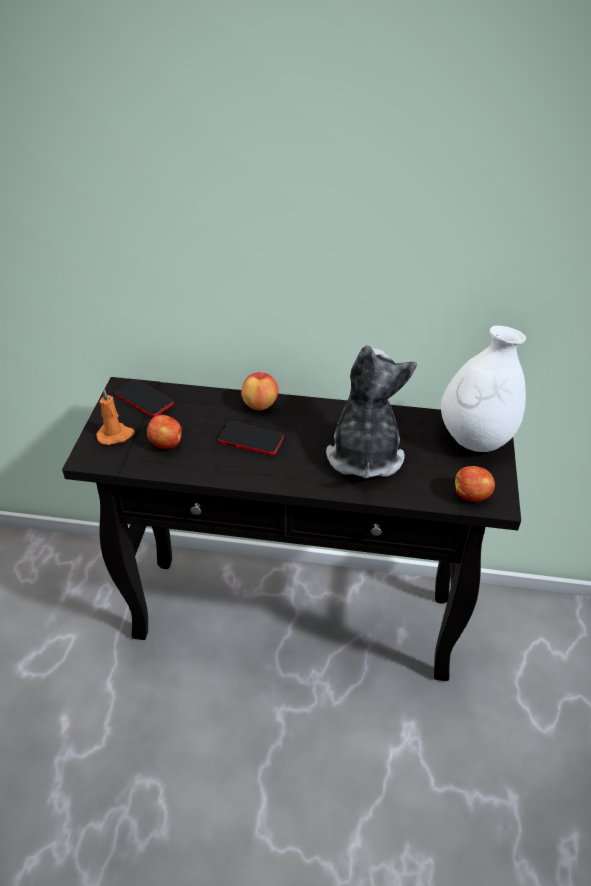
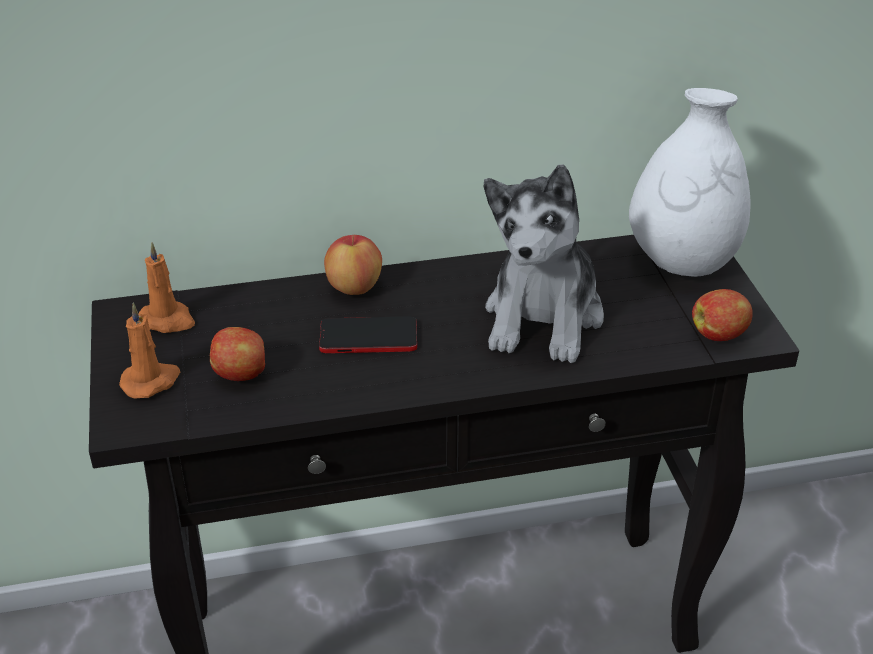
camera: 20 degrees left, 5 degrees down
phone [115,379,174,417] -> orange candle [139,242,195,333]
plush toy [326,345,417,479] -> plush toy turned 150 degrees counterclockwise [484,164,604,363]

